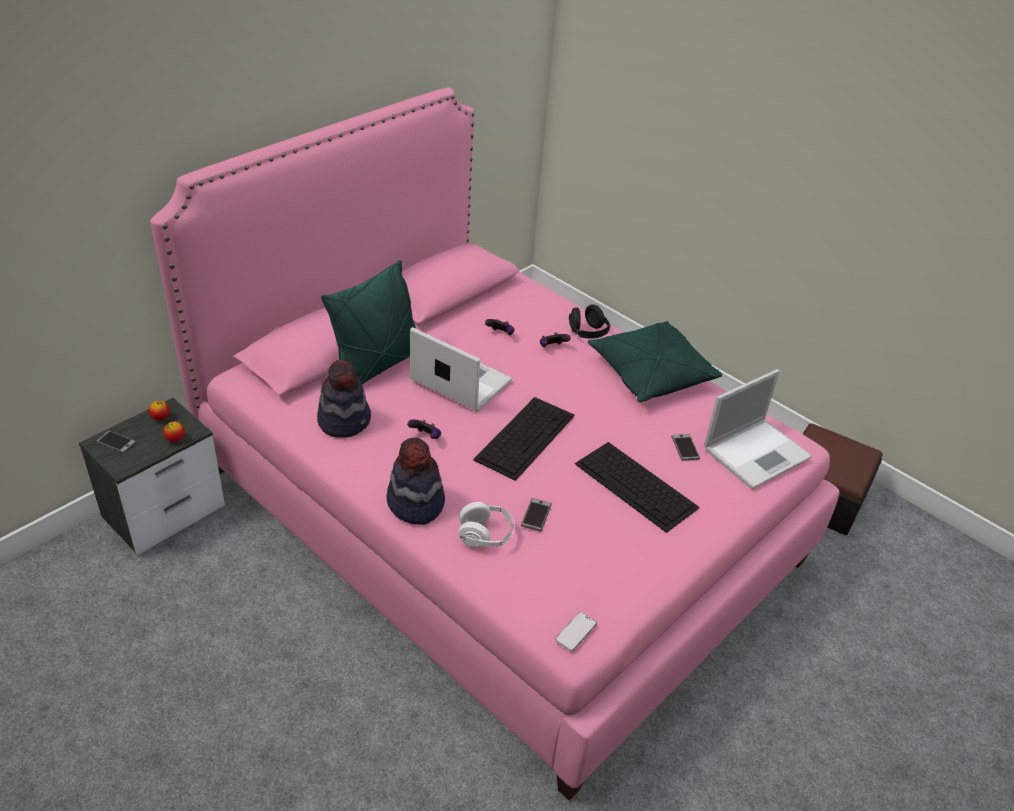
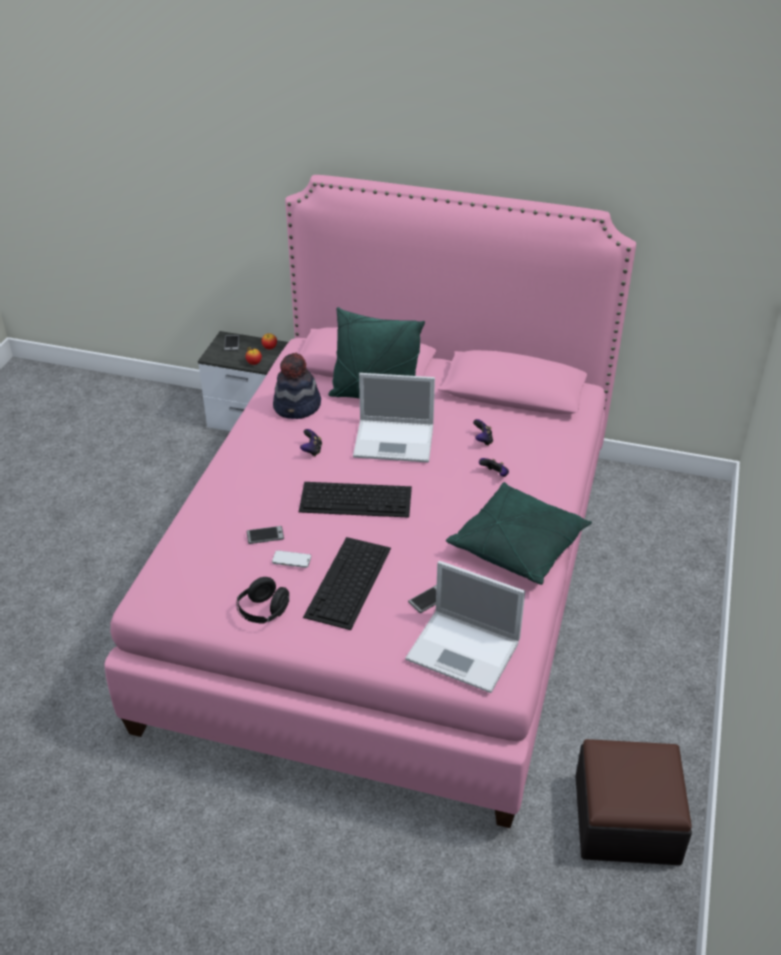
camera: 65 degrees right, 0 degrees up
hat [386,437,445,525] -> none
laptop [410,327,513,412] -> laptop turned 90 degrees clockwise [353,373,435,462]
white headphones [459,502,515,549] -> none
phone [555,612,597,651] -> phone moved to [272,550,311,568]
black headphones [569,304,611,339] -> black headphones moved to [236,577,289,624]

